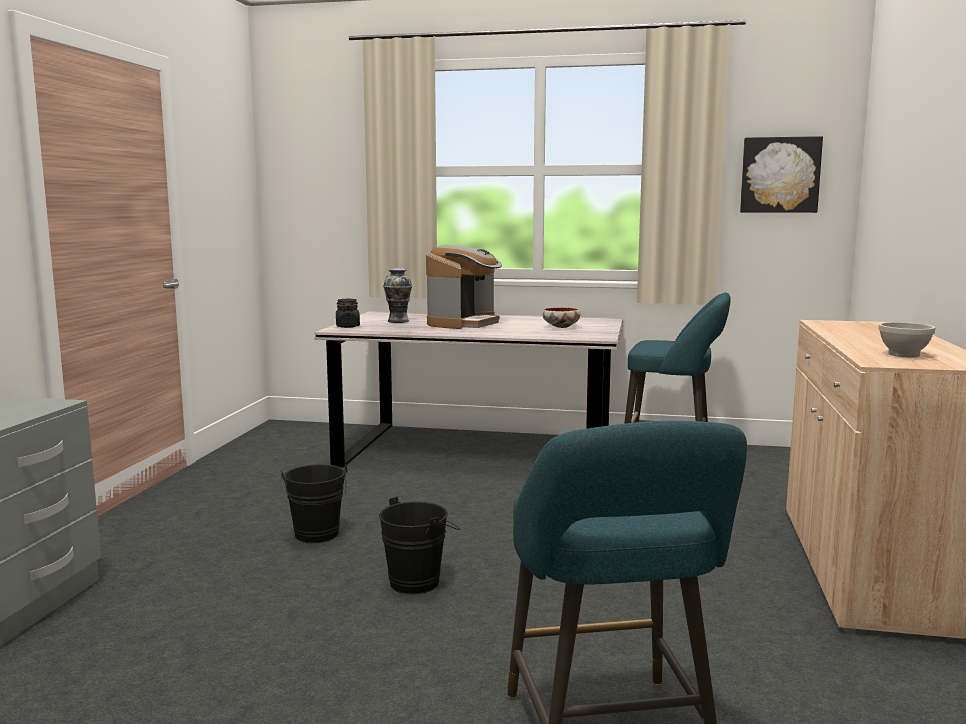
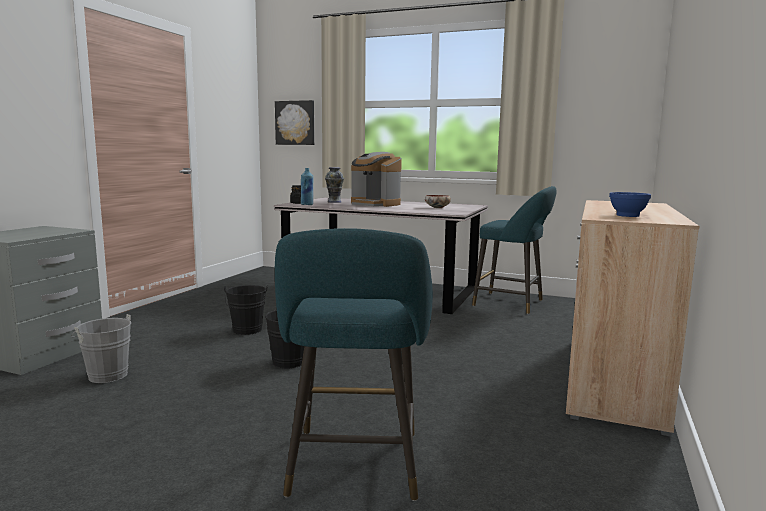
camera: 10 degrees right, 0 degrees up
coffee machine [426,245,502,329] -> coffee machine turned 90 degrees clockwise [351,152,402,207]
picture [740,136,823,213] -> picture moved to [275,100,314,145]
white bowl [878,322,935,357] -> blue bowl [609,192,651,217]
none -> grey bucket [71,314,131,383]
none -> blue bottle [301,168,313,205]

